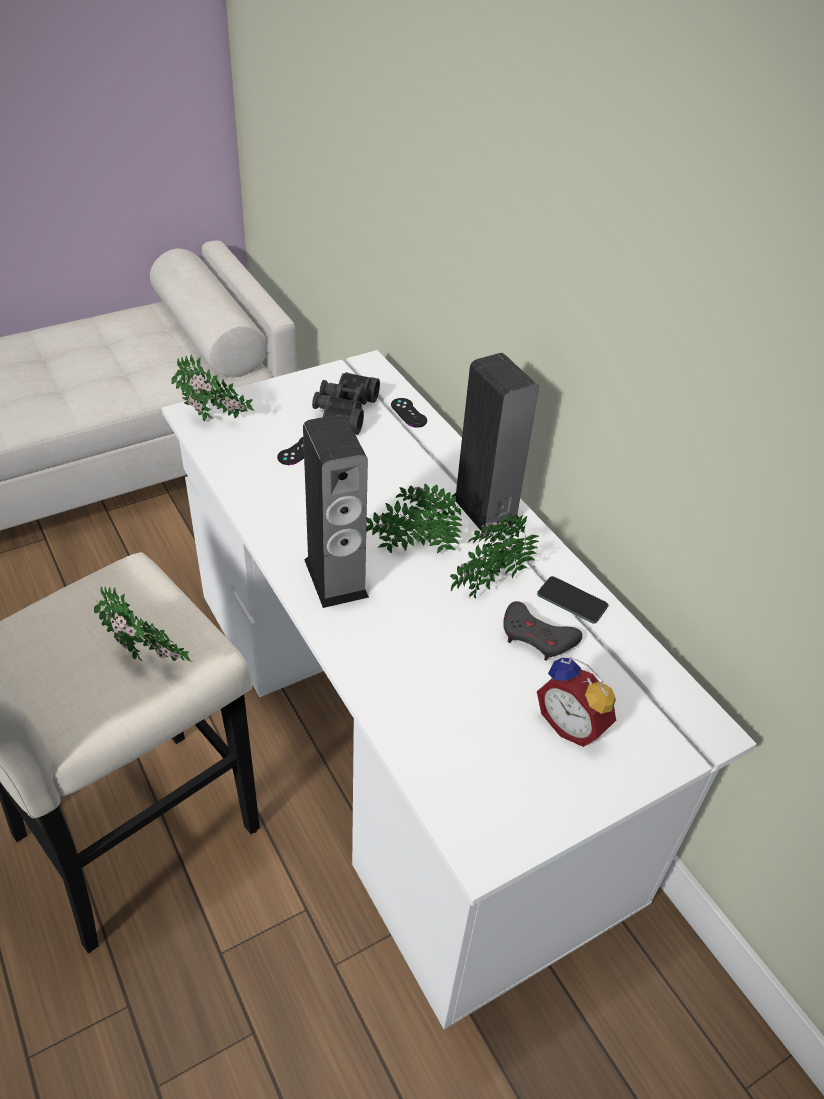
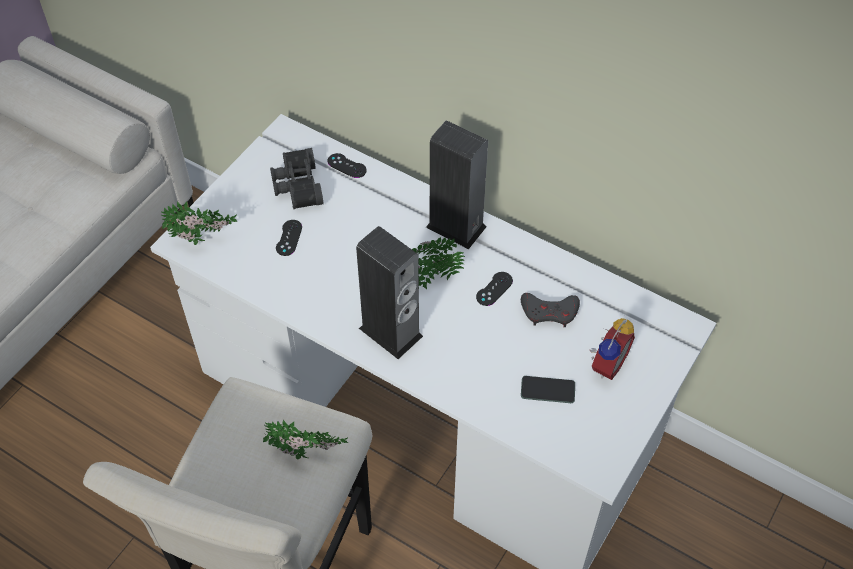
camera: 25 degrees left, 10 degrees up
potted plant [450,514,539,598] -> black game controller [476,272,513,306]
phone [537,576,608,624] -> phone moved to [521,376,575,403]
alarm clock [537,657,616,747] -> alarm clock turned 75 degrees counterclockwise [590,318,635,380]

